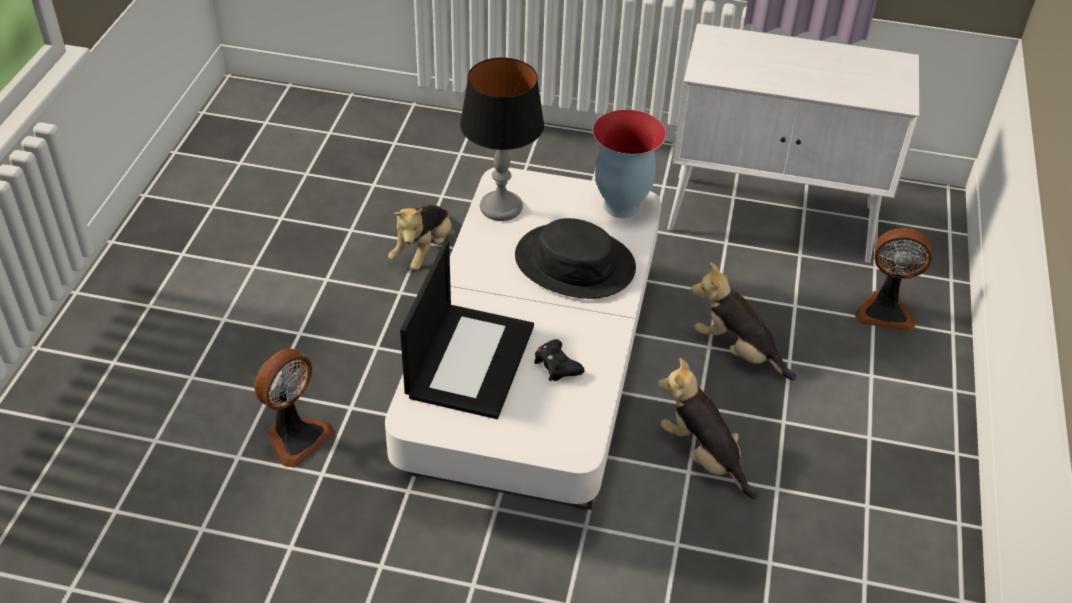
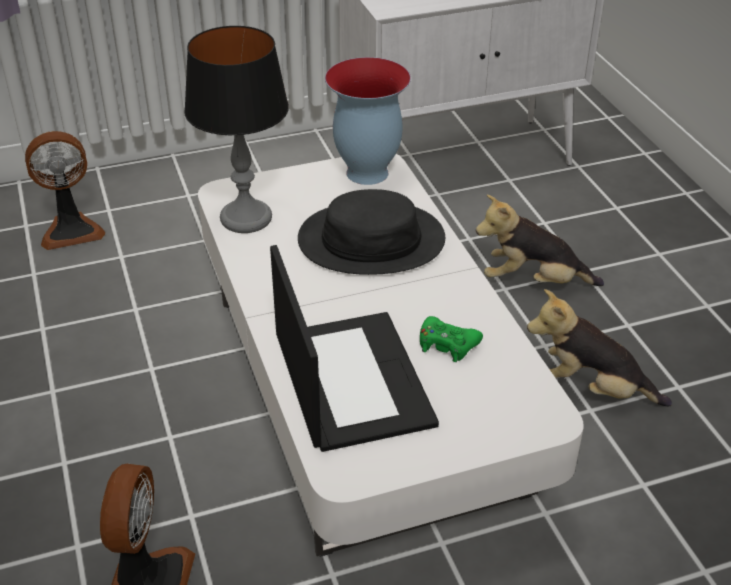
camera: 30 degrees left, 5 degrees down
plush toy [388,204,452,270] -> none
black game controller [534,339,585,381] -> green game controller [420,316,483,362]
fan [855,228,932,331] -> fan moved to [25,131,105,250]

